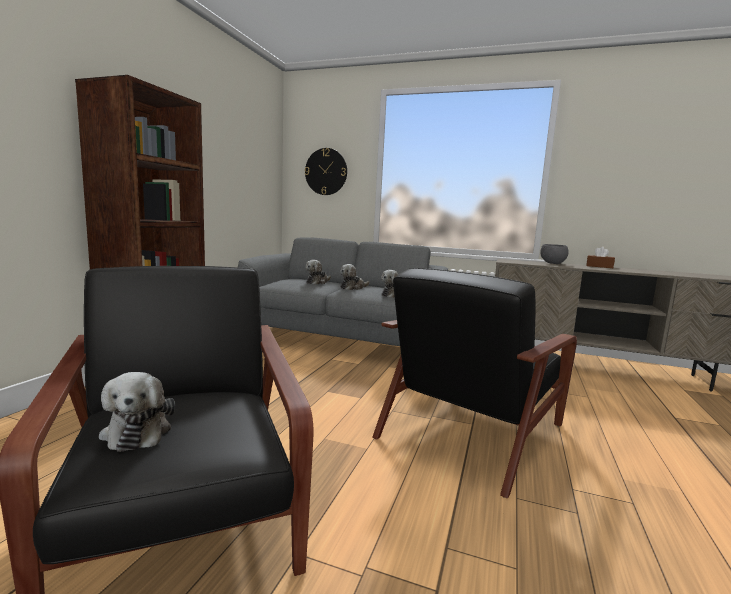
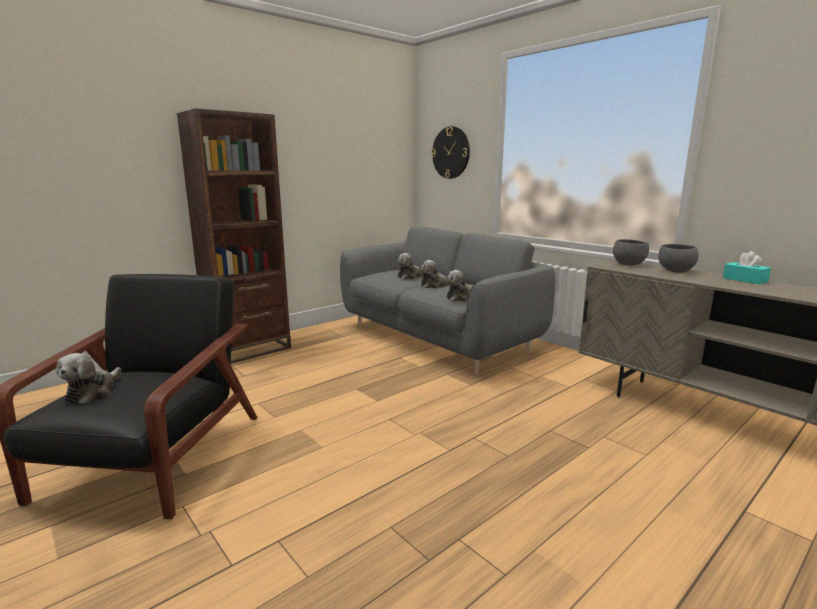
camera: 30 degrees right, 5 degrees up
black armchair [372,268,577,498] -> none
brown tissue box [586,246,615,268] -> turquoise tissue box [723,251,771,285]
none -> grey bowl [613,239,649,265]

